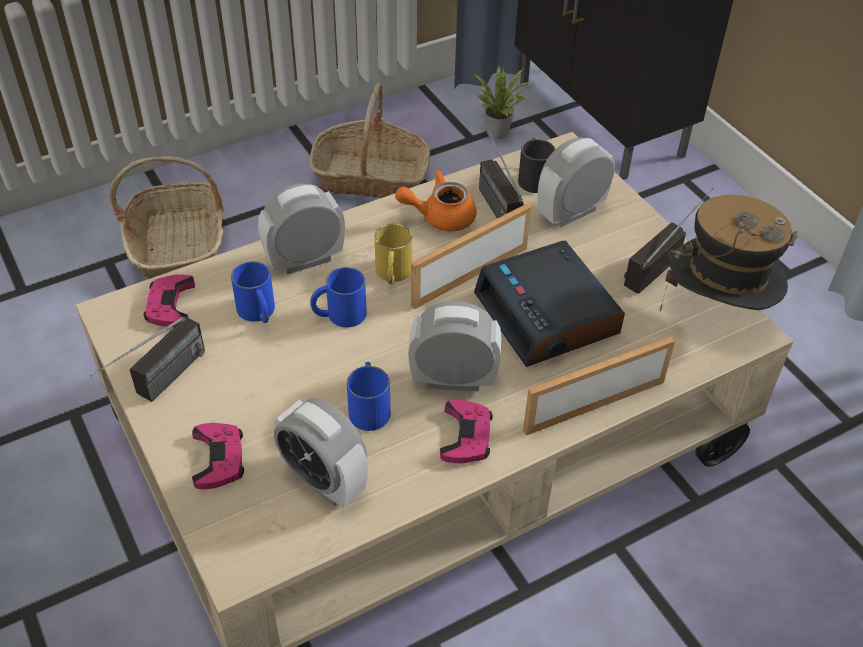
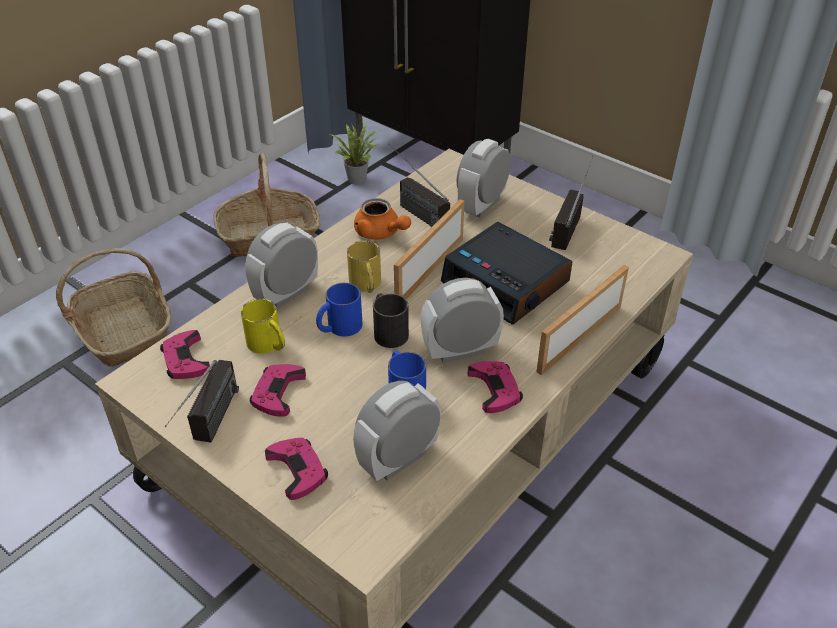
camera: 20 degrees left, 5 degrees down
blue mug [231,261,275,323] -> yellow mug [241,299,285,354]
alarm clock [274,398,368,508] -> alarm clock turned 120 degrees clockwise [353,381,441,481]
orange teapot [395,170,477,232] -> orange teapot turned 105 degrees counterclockwise [354,198,411,240]
black mug [518,138,555,193] -> black mug moved to [373,293,409,348]
hat [660,194,797,312] -> none
none -> pink game controller [250,364,306,417]

